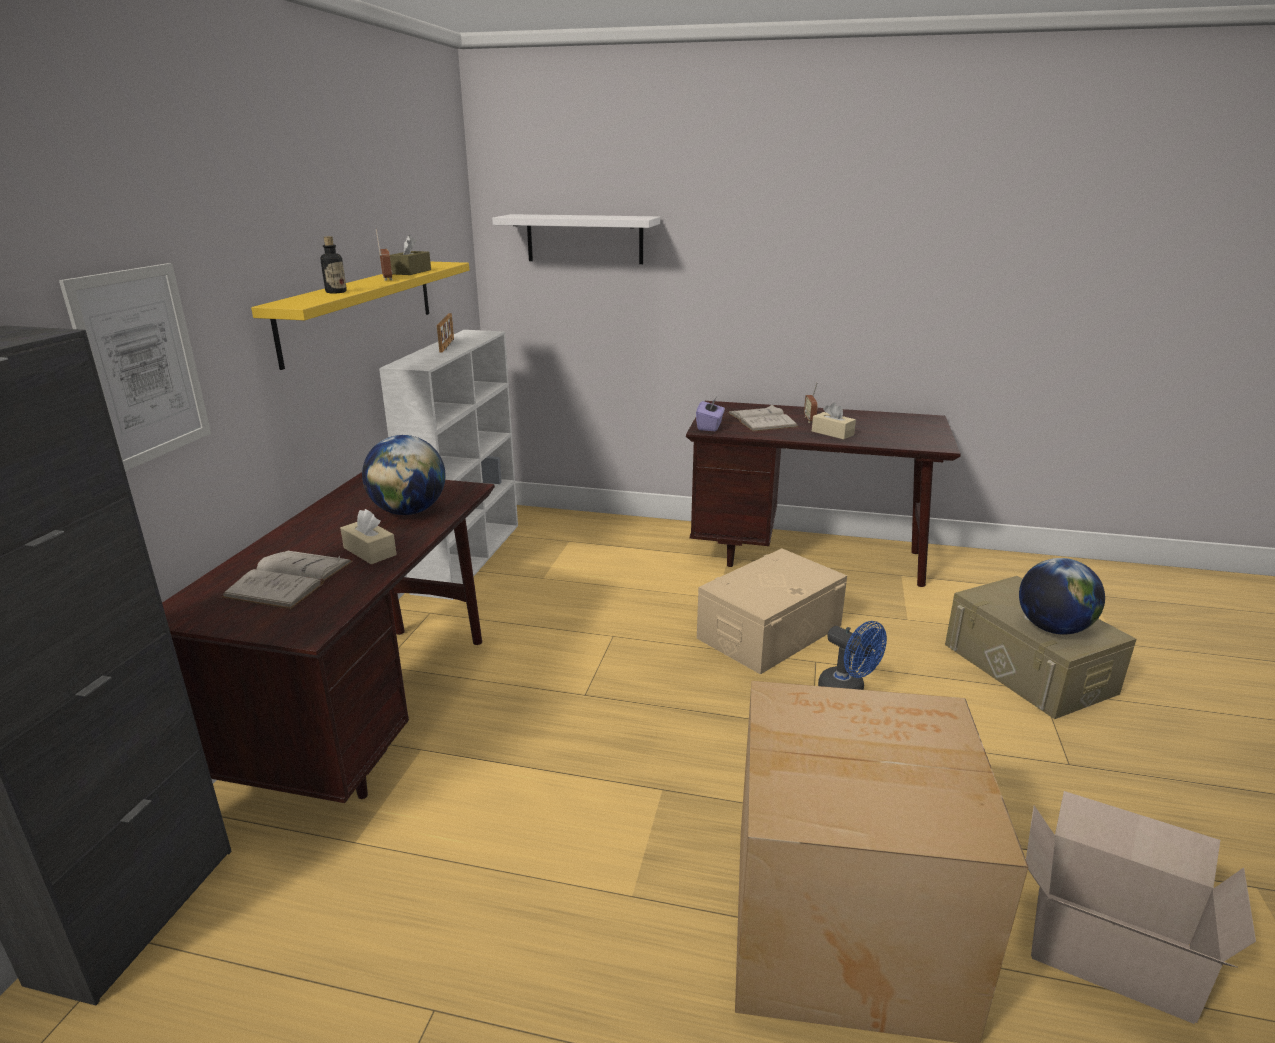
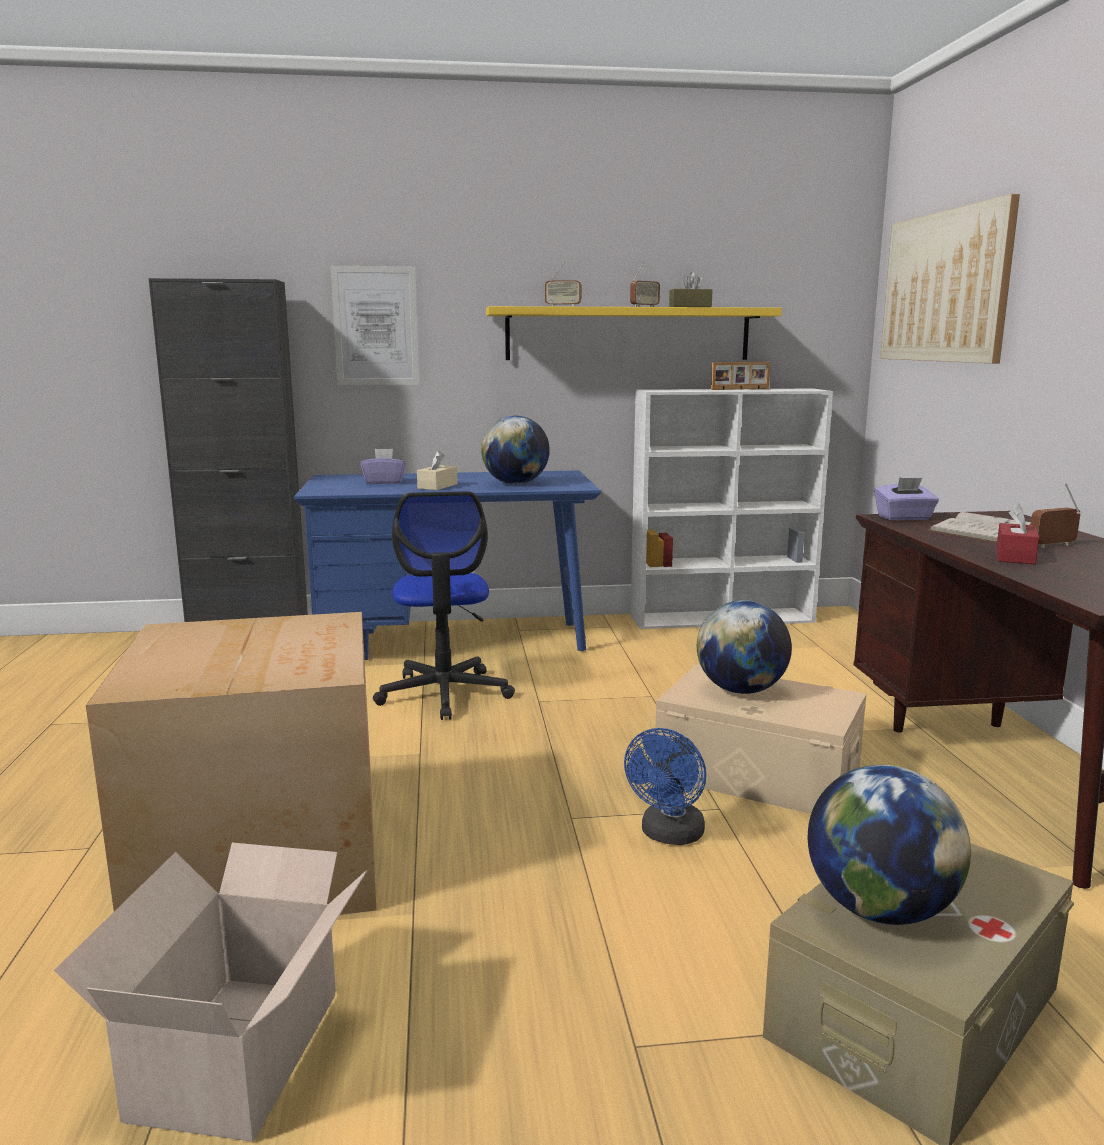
camera: 70 degrees right, 10 degrees down
brown desk [162,472,495,803] -> blue desk [294,470,601,660]
white book [222,551,353,609] -> purple tissue box [360,449,406,484]
bottle [320,236,347,293] -> radio [545,262,581,307]
white shelf [492,214,660,264] -> picture [880,194,1020,363]
beige tissue box [812,402,856,440] -> red tissue box [996,503,1039,564]
none -> office chair [373,491,515,720]
none -> globe [697,600,792,694]

